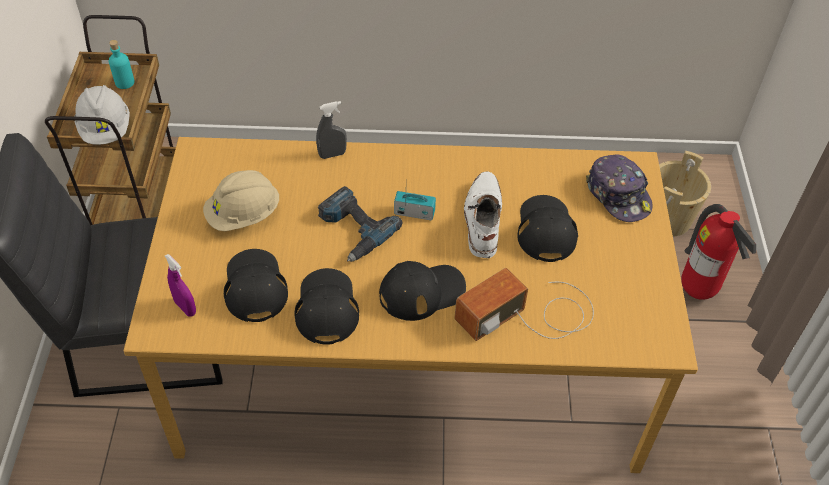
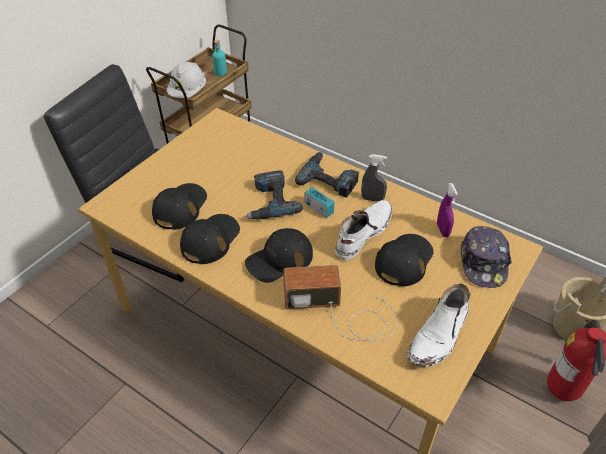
camera: 35 degrees right, 5 degrees down
purple spray bottle [165,254,196,317] -> purple spray bottle moved to [437,183,458,237]
beige hard hat [203,170,279,231] -> none
grey spray bottle [316,101,347,159] -> grey spray bottle moved to [361,154,387,202]
black cap [379,261,466,321] -> black cap turned 135 degrees clockwise [245,228,313,283]
none -> power drill [295,151,359,198]
none -> white boot [407,284,470,367]

